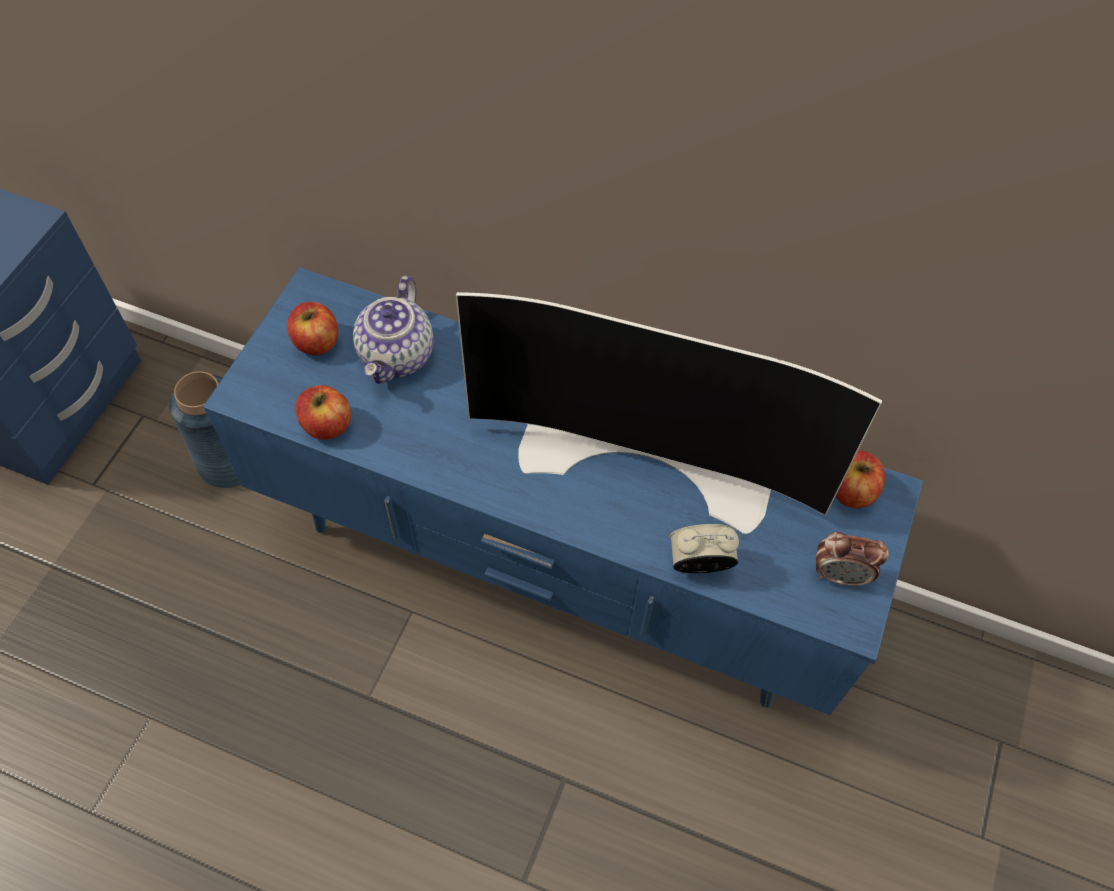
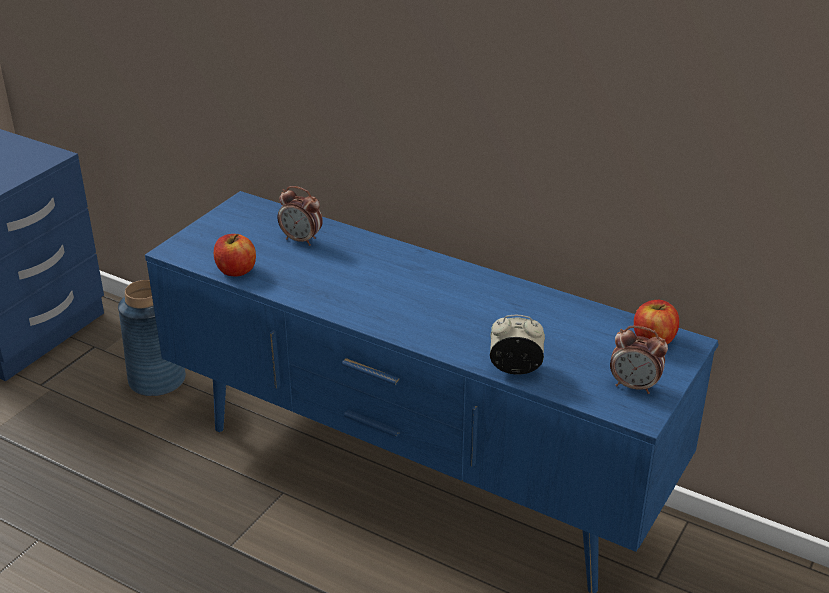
camera: 10 degrees right, 25 degrees down
apple [287,302,338,355] -> none
teapot [353,276,433,384] -> alarm clock [277,186,323,246]
television [456,292,882,534] -> none

